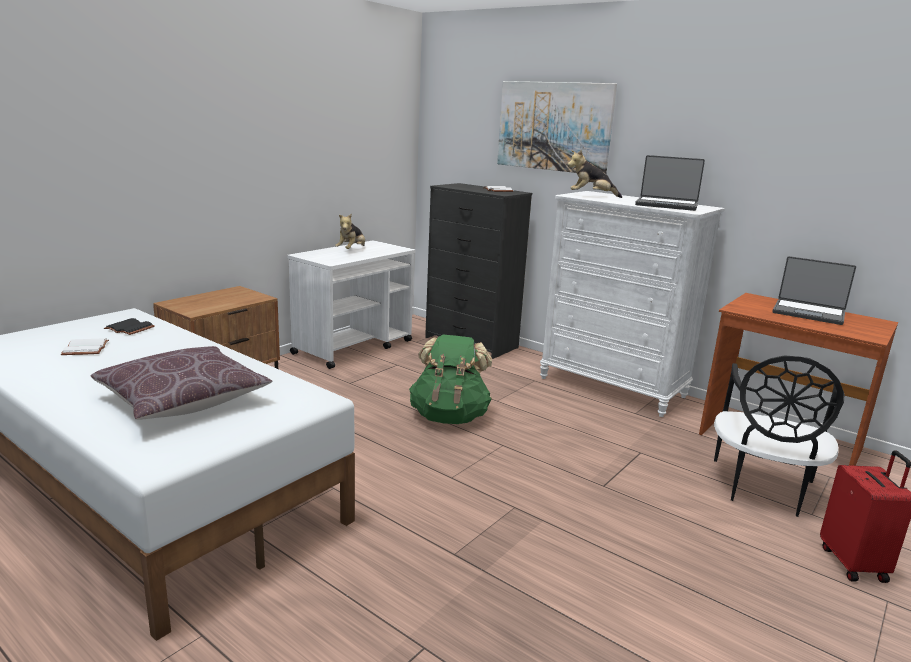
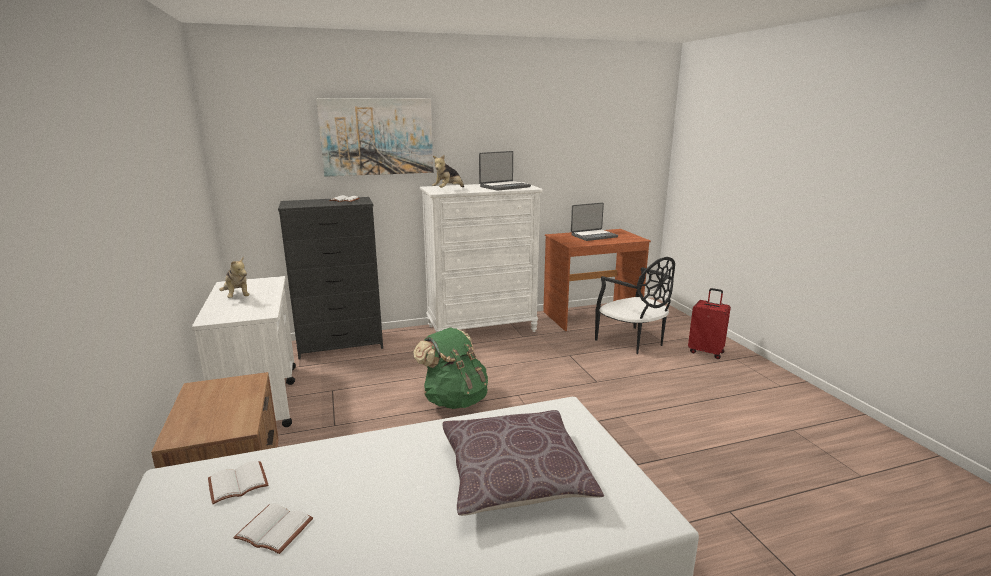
camera: 55 degrees left, 0 degrees up
black book [104,318,155,335] -> white book [208,461,268,504]

